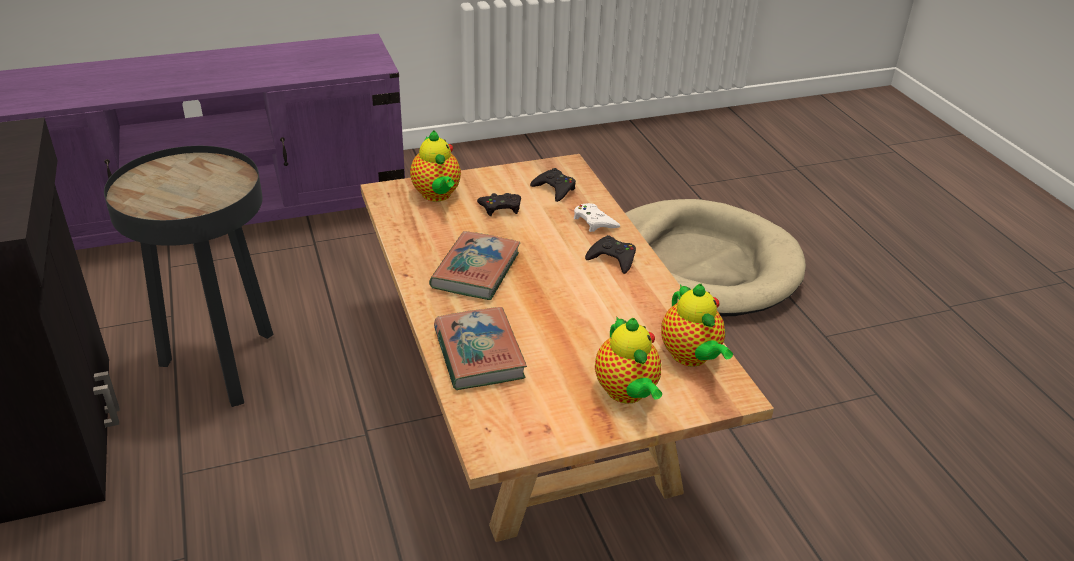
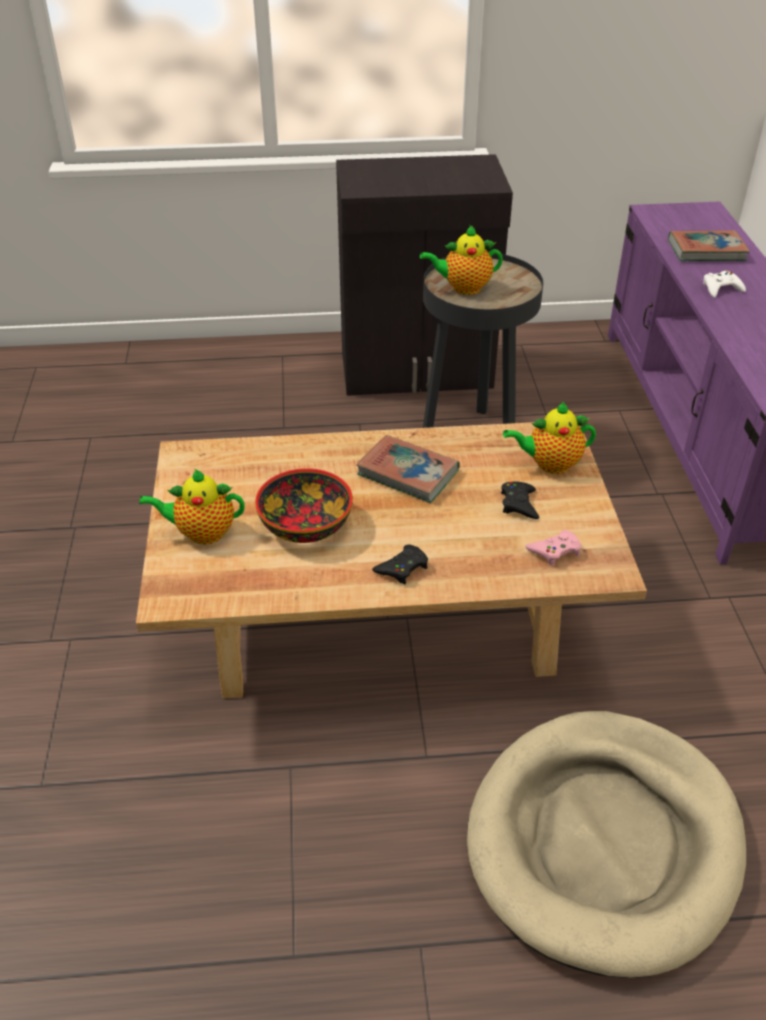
camera: 105 degrees right, 5 degrees up
book [434,307,527,390] -> book moved to [668,230,750,261]
black game controller [530,168,576,202] -> pink game controller [525,530,582,566]
white game controller [574,203,620,232] -> white game controller moved to [703,271,746,298]
teapot [661,284,733,367] -> teapot moved to [420,225,503,295]
none -> bowl [255,468,353,543]

